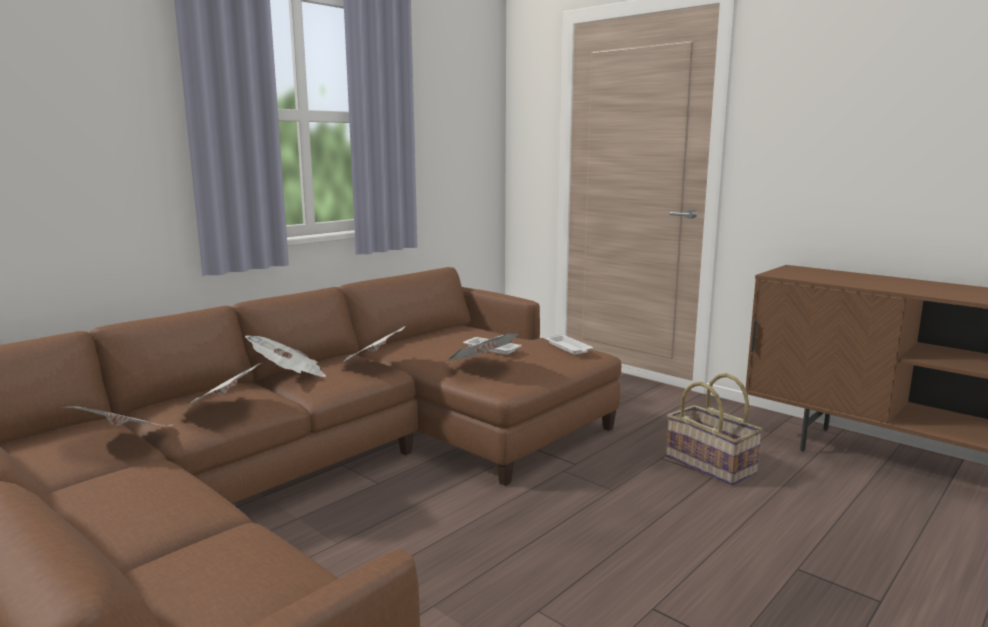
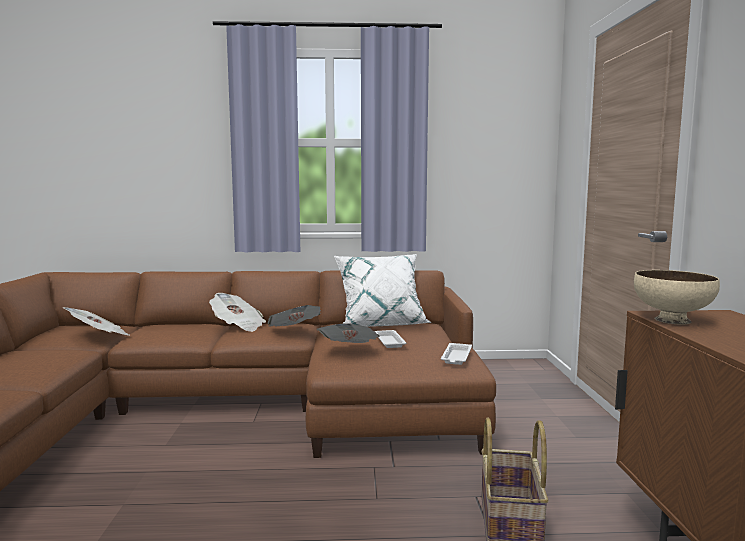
camera: 45 degrees right, 5 degrees down
newspaper [174,363,261,414] -> none
none -> white pillow [334,254,432,327]
none -> beige bowl [634,270,720,324]

